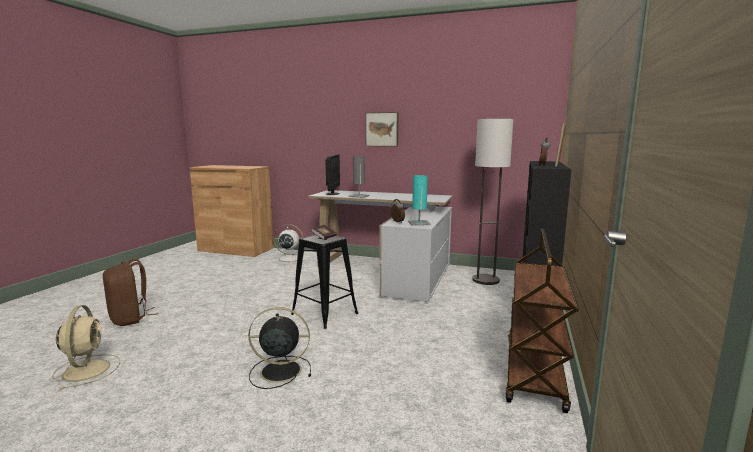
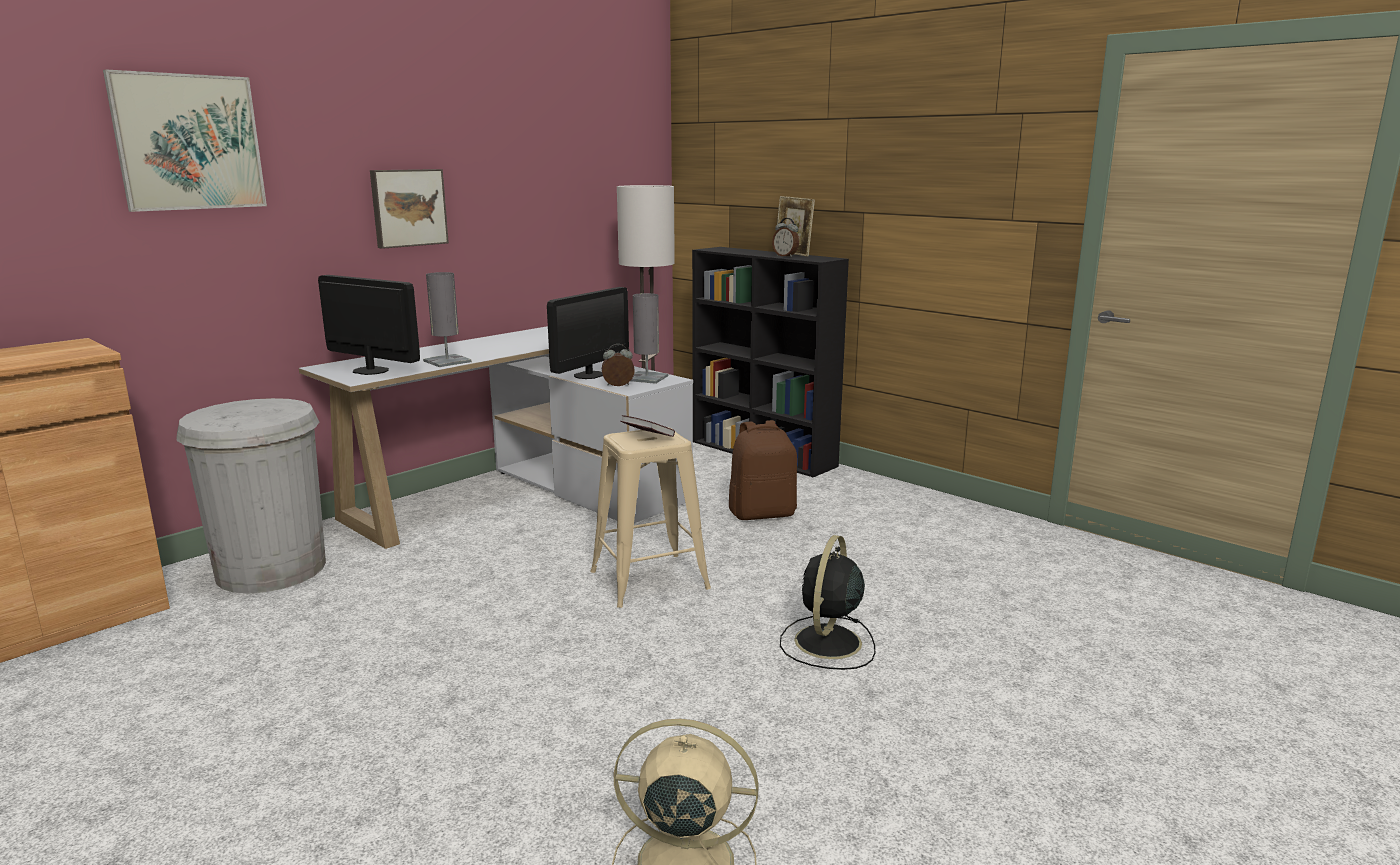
camera: 65 degrees left, 5 degrees up
brown backpack [103,259,158,326] -> brown backpack moved to [729,420,797,520]
white fan [273,224,305,263] -> white trash can [176,398,326,593]
black stool [291,235,358,329] -> beige stool [590,428,711,608]
turquoise table lamp [408,175,431,226] -> grey table lamp [631,293,669,384]
brown cart [505,229,579,413] -> none
none -> picture [103,69,267,212]
none -> monitor [547,287,629,379]

